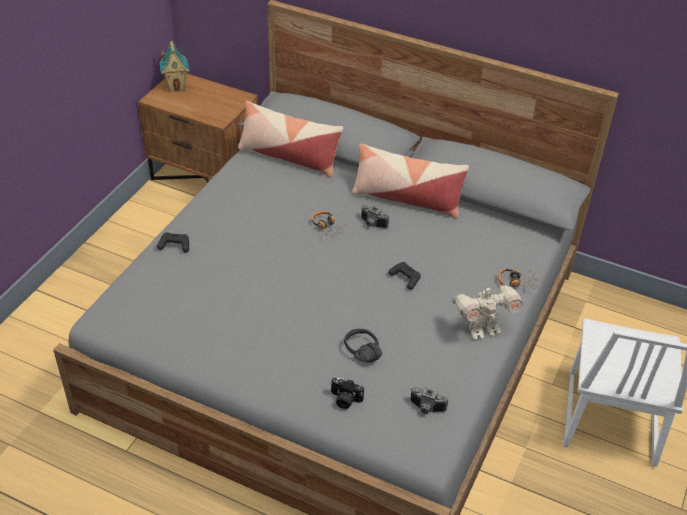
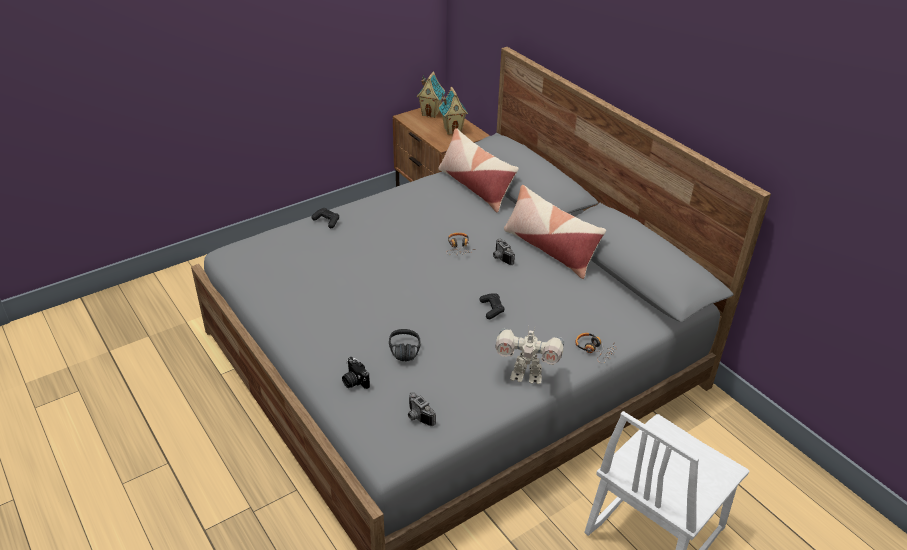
camera: 30 degrees right, 5 degrees down
none -> toy house [439,87,468,135]

